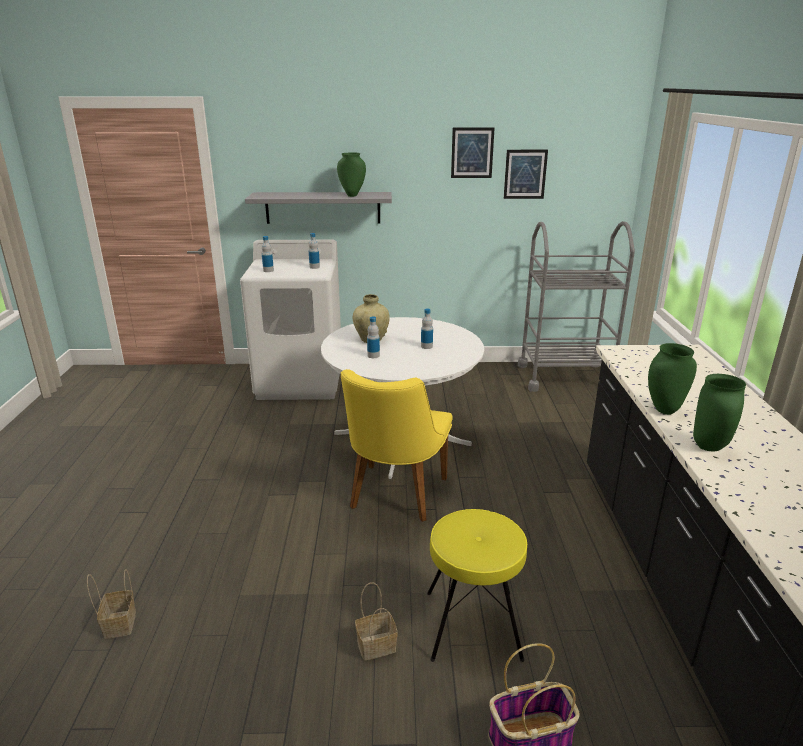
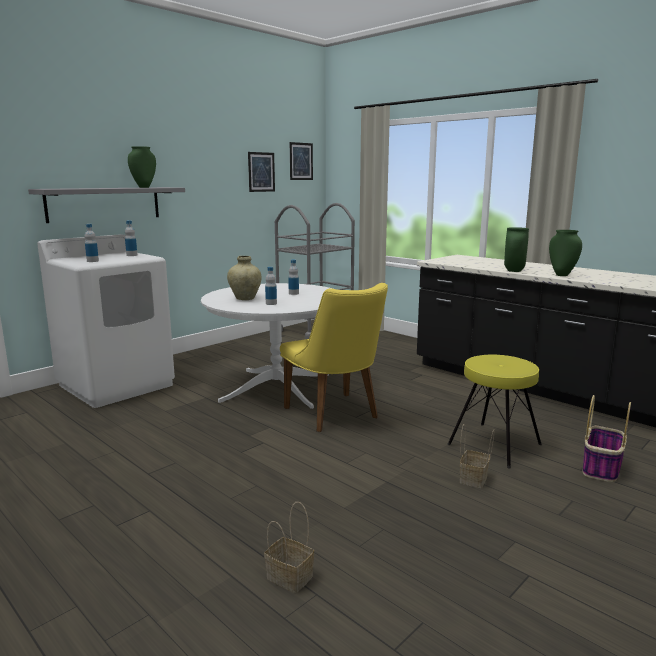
camera: 45 degrees left, 10 degrees down
picture [451,127,494,178] -> picture moved to [290,142,313,180]

